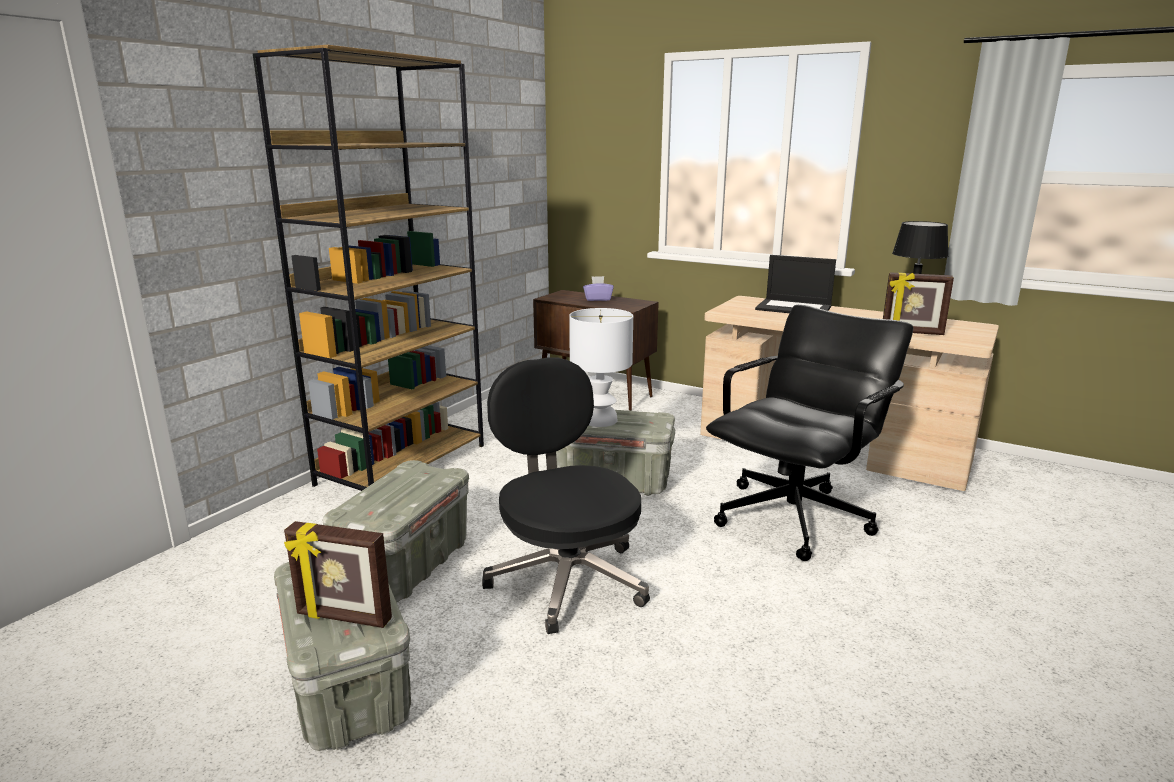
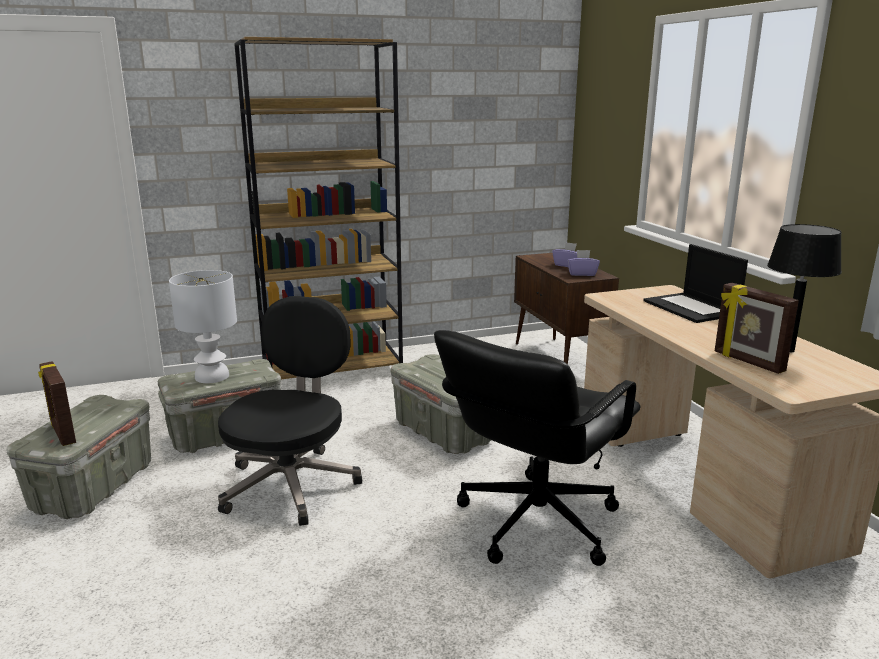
camera: 40 degrees right, 0 degrees up
white table lamp [569,308,633,427] -> white table lamp moved to [169,270,237,383]
black office chair [706,305,913,561] -> black office chair turned 135 degrees clockwise [434,330,641,566]
none -> purple tissue box [567,250,600,276]

